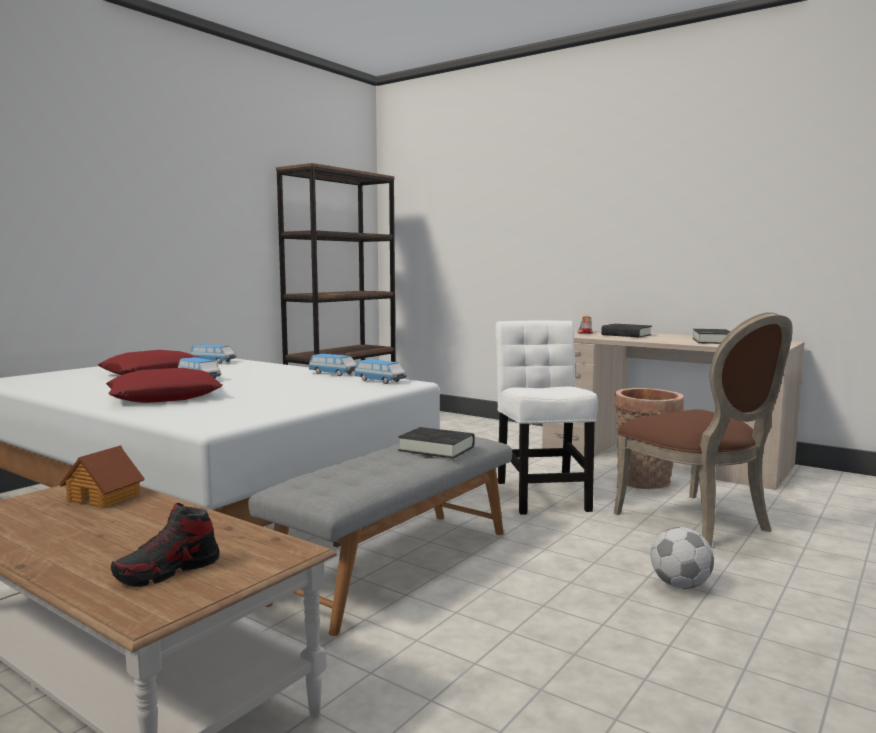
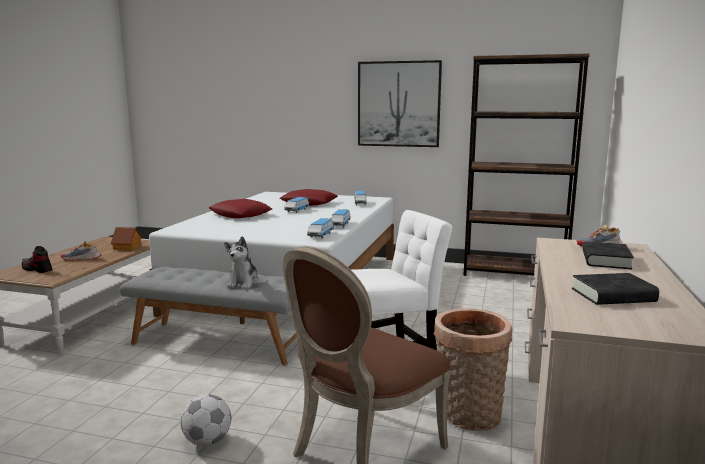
camera: 70 degrees right, 5 degrees up
black book [398,427,475,459] -> plush toy [224,236,259,289]
none -> shoe [61,241,102,261]
none -> picture [358,60,442,147]

